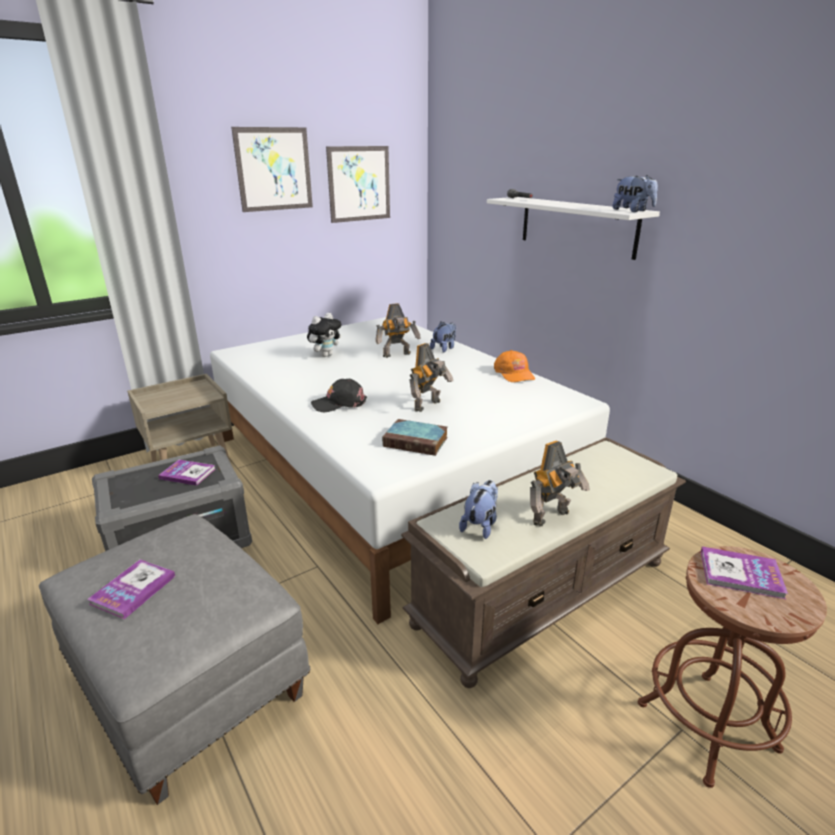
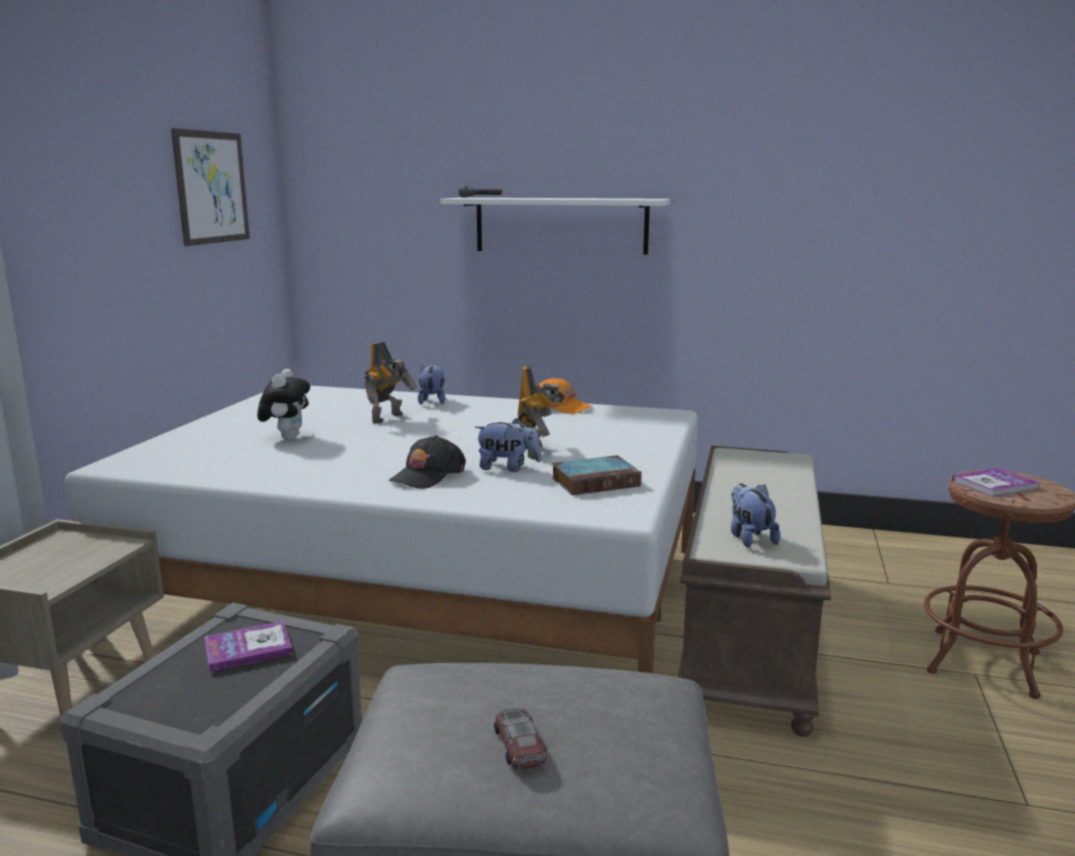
camera: 40 degrees left, 10 degrees down
book [87,559,175,619] -> toy car [494,708,547,770]
picture [231,127,313,212] -> none
toy robot [530,441,590,527] -> none
plush toy [612,175,658,212] -> plush toy moved to [475,419,541,472]

